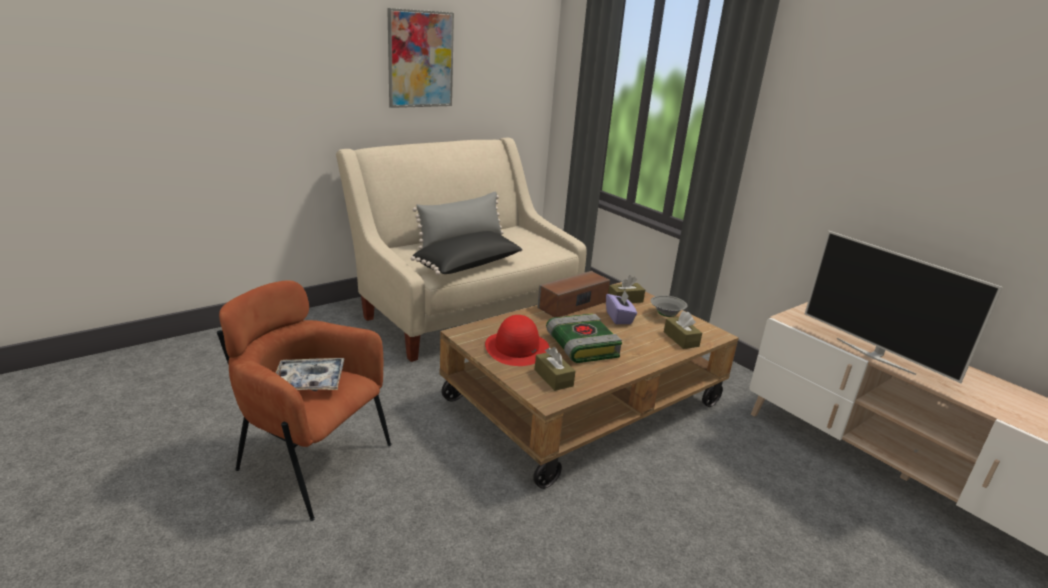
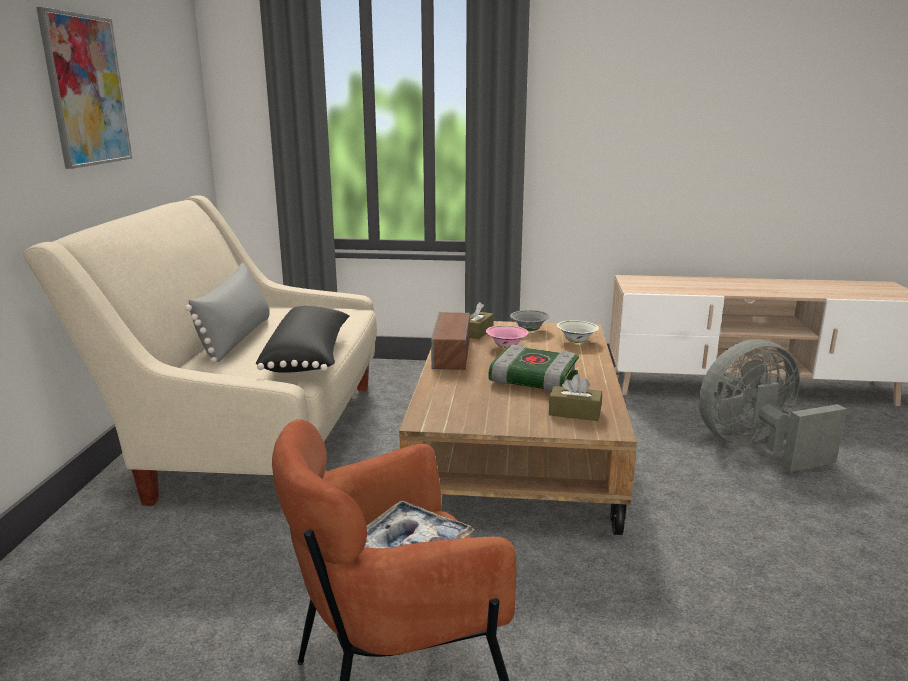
camera: 45 degrees left, 5 degrees down
red hat [485,315,549,366] -> none
purple tissue box [606,291,637,324] -> pink bowl [486,325,528,348]
brown tissue box [664,311,702,349] -> white bowl [557,320,599,343]
television [805,231,1003,383] -> none
none -> grey fan [699,340,847,472]

